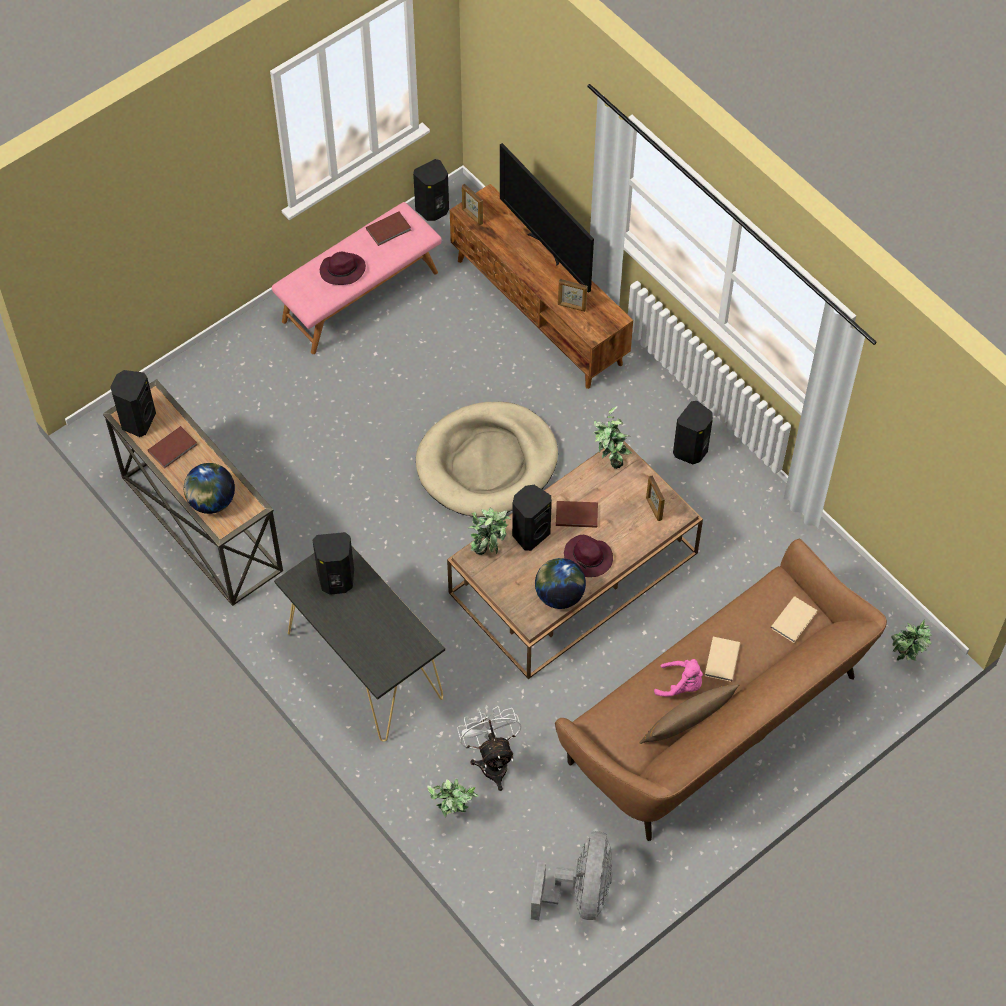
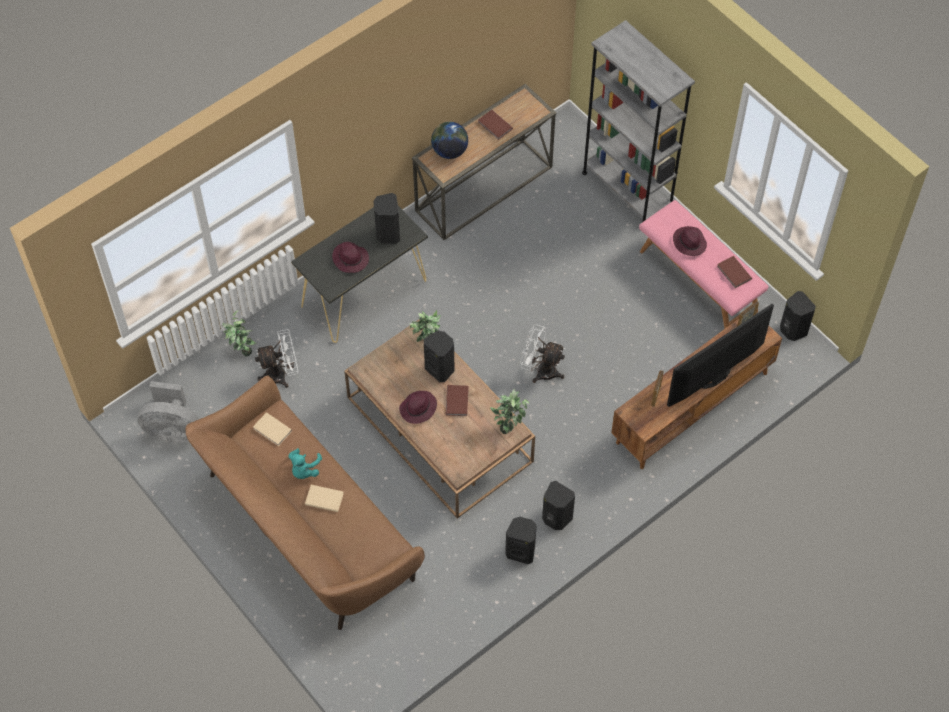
camera: 90 degrees right, 0 degrees up
black speaker [111,370,156,437] -> black speaker moved to [505,517,537,564]
beige dog bed [416,402,558,517] -> white fan [520,324,565,383]
globe [535,558,586,609] -> none
brown pillow [639,684,739,744] -> none
picture frame [646,476,665,521] -> none
pink plush toy [654,659,703,697] -> turquoise plush toy [288,448,322,479]
beige book [771,596,817,643] -> beige book moved to [253,412,292,446]
potted plant [891,620,932,661] -> none
none -> purple hat [332,242,369,273]
none -> grey bookcase [582,20,695,222]

